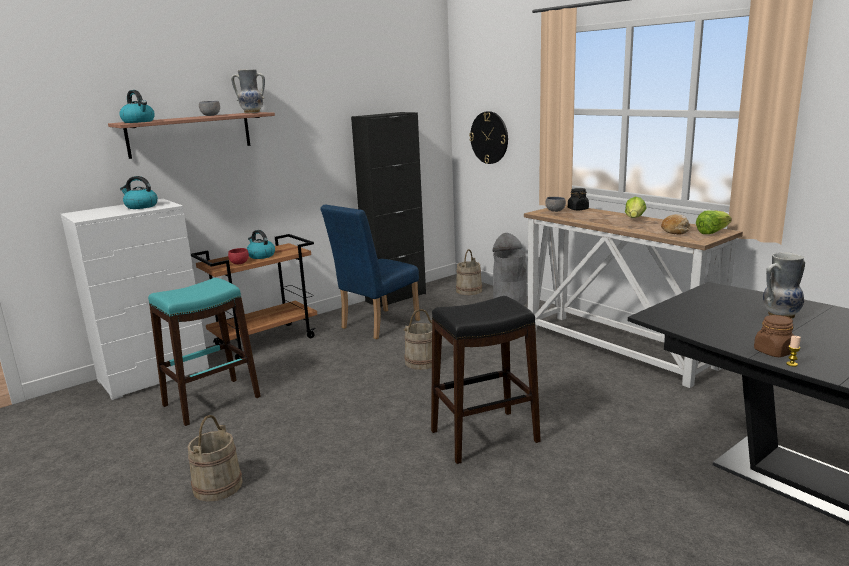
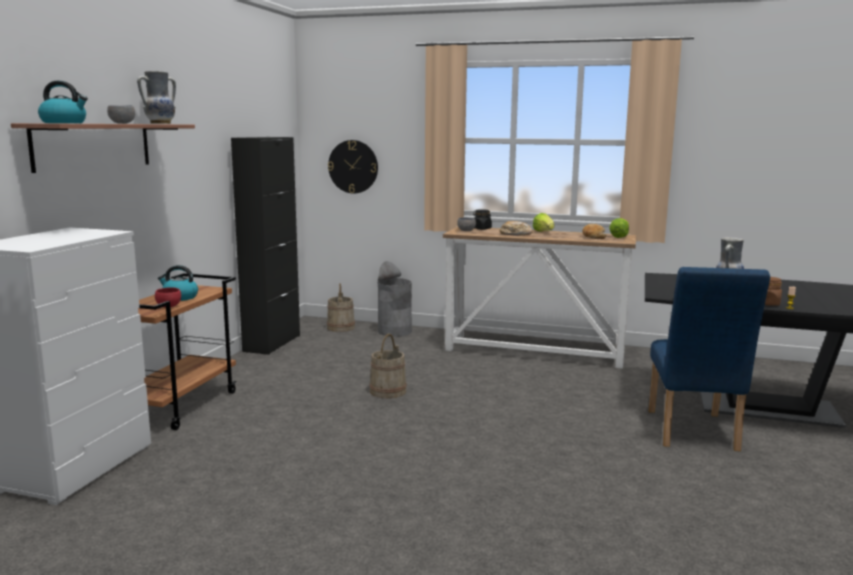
camera: 35 degrees left, 5 degrees down
kettle [120,176,158,209] -> none
turquoise stool [148,278,261,426] -> none
beige bucket [188,415,243,502] -> none
blue chair [320,205,420,339] -> blue chair moved to [648,267,770,451]
black stool [431,296,541,464] -> none
none -> bread [500,221,533,236]

